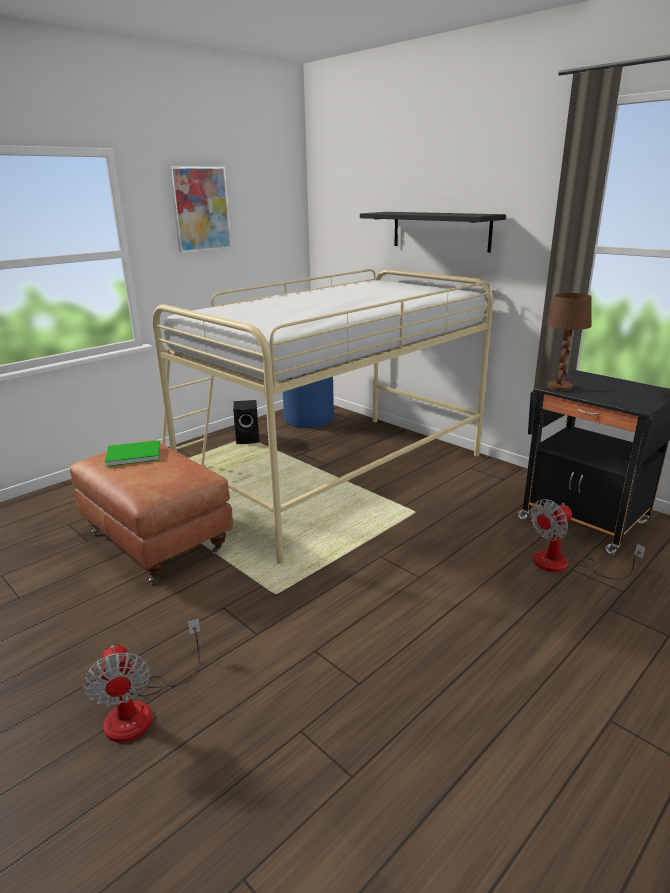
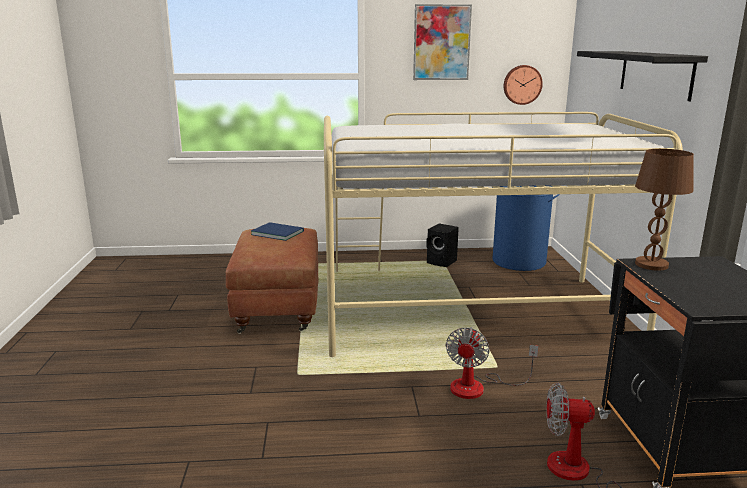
camera: 40 degrees right, 5 degrees down
fan [83,619,200,743] -> fan moved to [446,327,539,399]
green book [105,440,160,466] -> blue book [251,222,304,241]
none -> wall clock [504,65,543,105]

